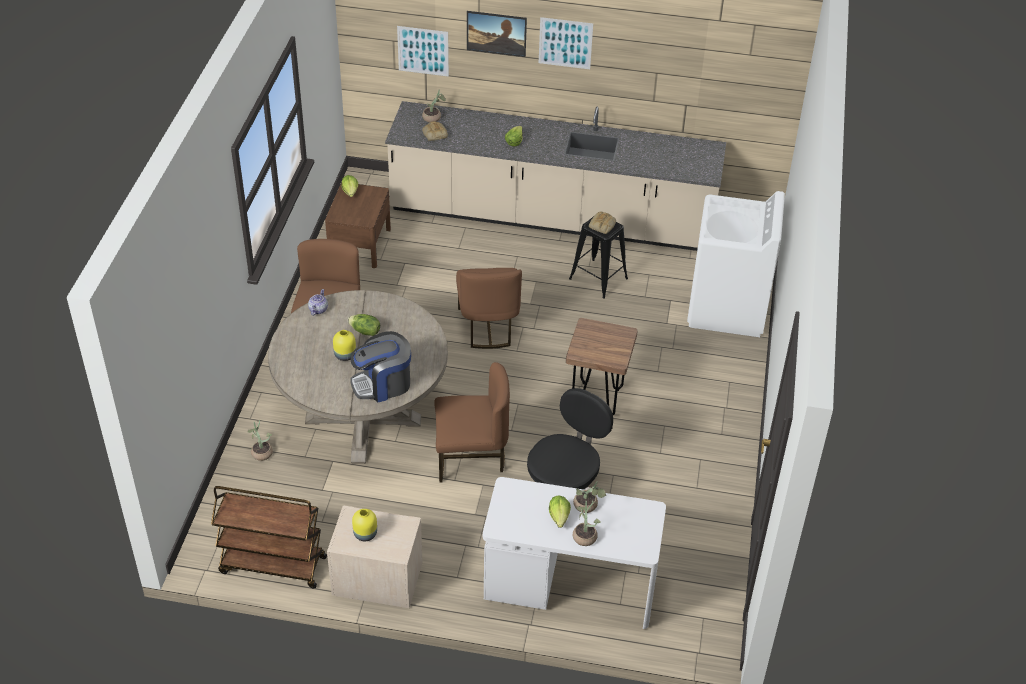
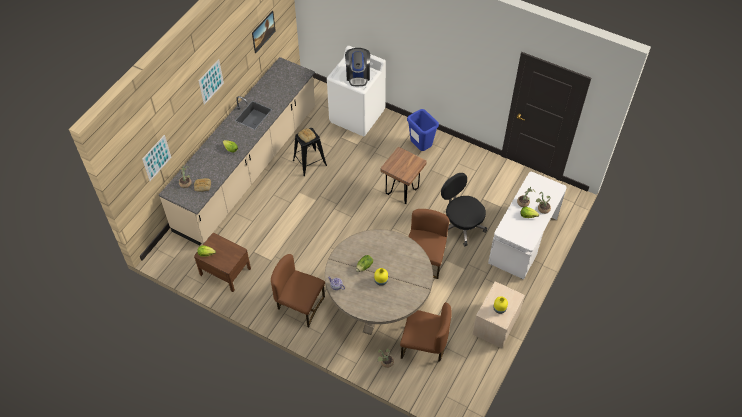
camera: 70 degrees left, 10 degrees up
brown cart [211,486,327,589] -> none
coffee machine [350,331,411,402] -> coffee machine moved to [345,48,370,86]
brown chair [456,268,522,349] -> brown chair moved to [400,302,452,362]
picture [467,11,527,57] -> picture moved to [252,11,276,53]
none -> blue trash can [407,109,439,151]

